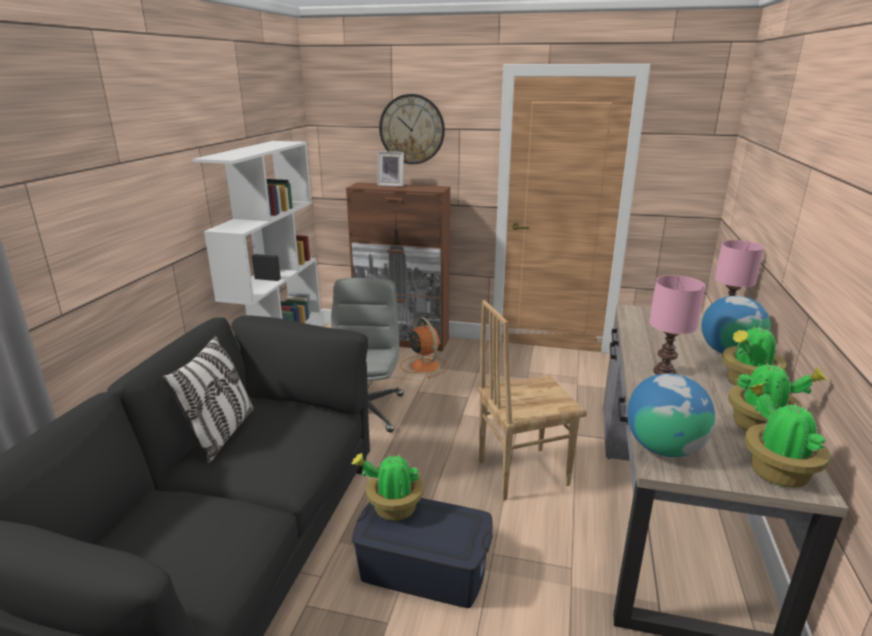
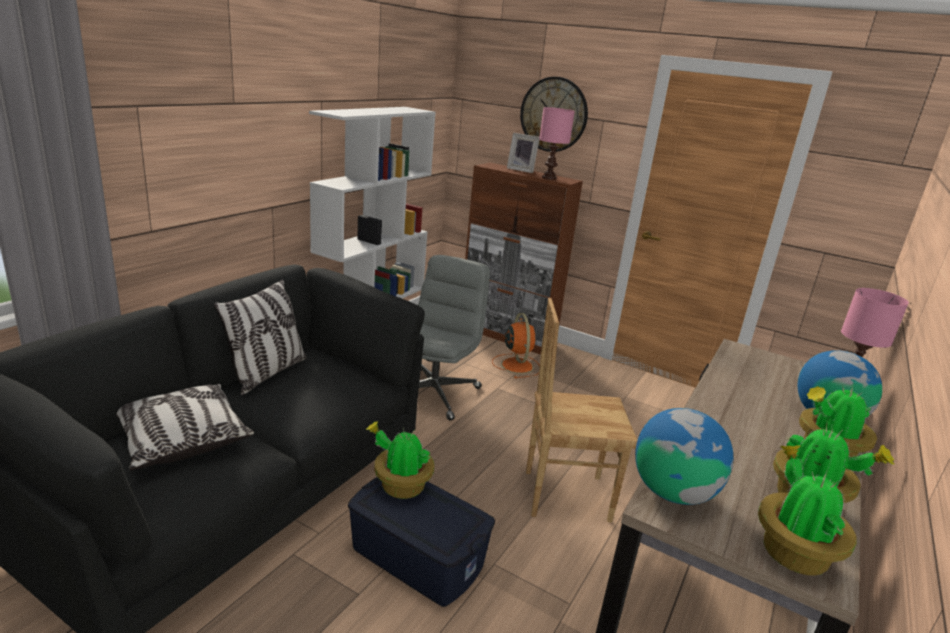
camera: 15 degrees right, 0 degrees up
pink table lamp [649,275,706,375] -> pink table lamp moved to [539,107,575,180]
none -> pillow [116,384,254,470]

